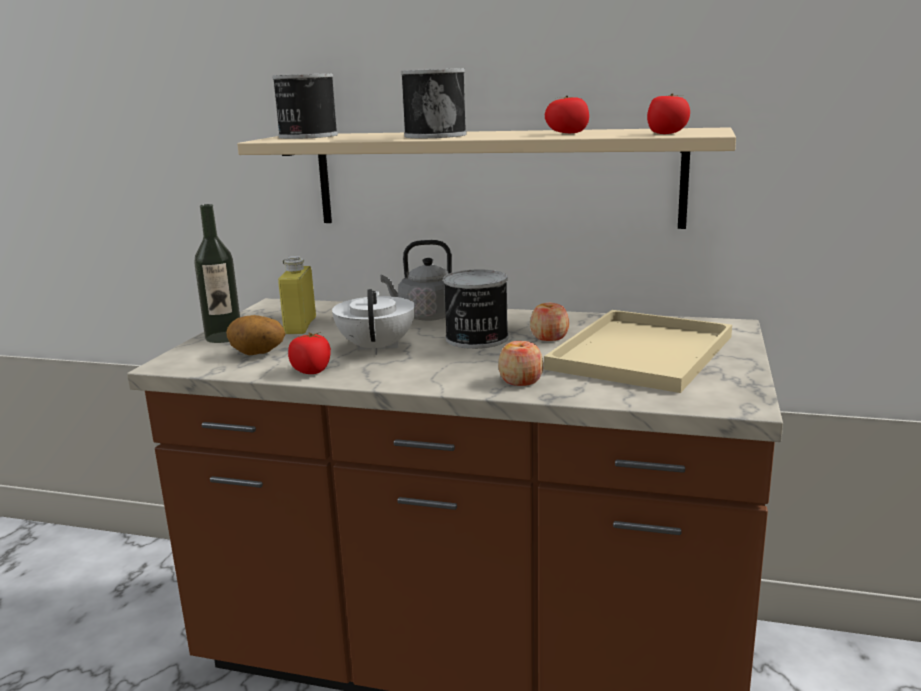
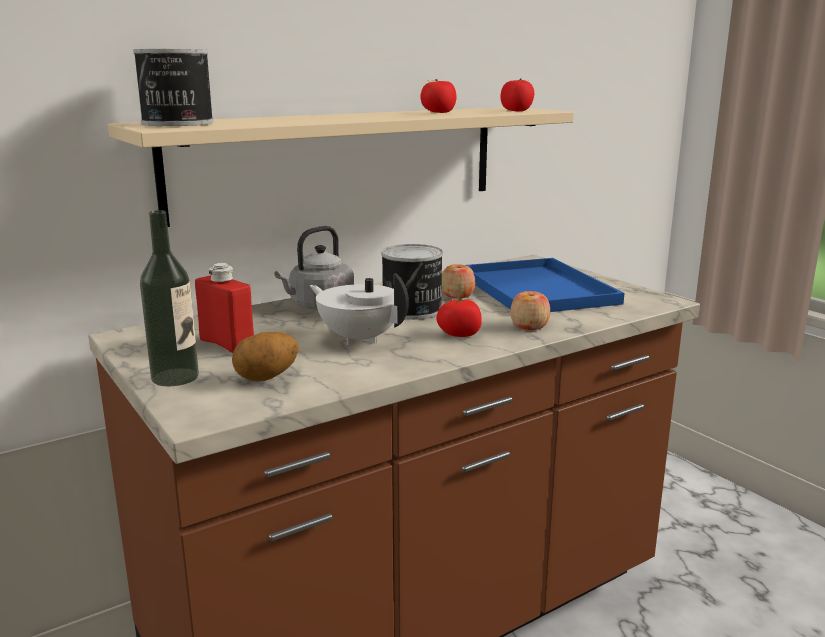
camera: 50 degrees left, 0 degrees up
yellow bottle [278,256,316,334] -> red bottle [195,263,254,353]
tomato [288,332,331,374] -> tomato moved to [436,297,482,337]
can [401,68,467,138] -> none
beige tray [544,310,732,393] -> blue tray [466,258,625,312]

